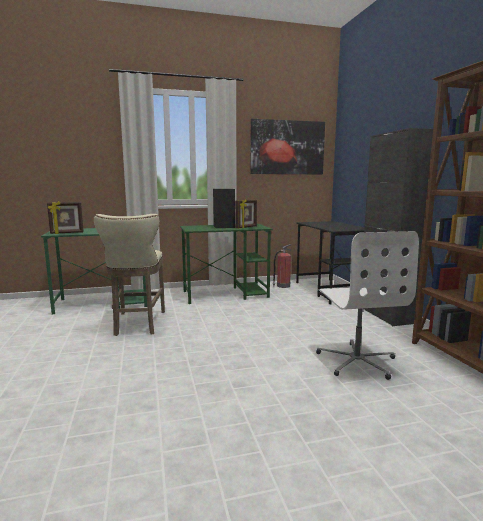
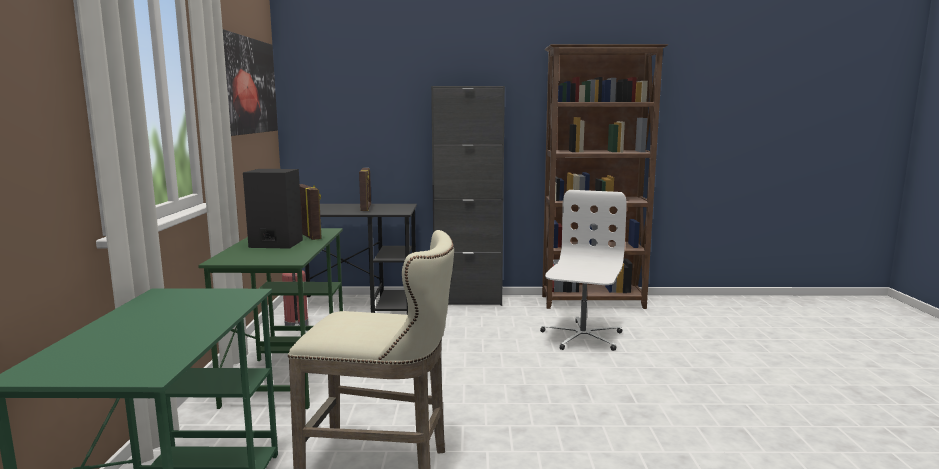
camera: 75 degrees left, 0 degrees up
picture frame [47,201,84,234] -> picture frame moved to [359,168,371,211]
white office chair [316,231,419,380] -> white office chair turned 75 degrees counterclockwise [540,190,627,351]

